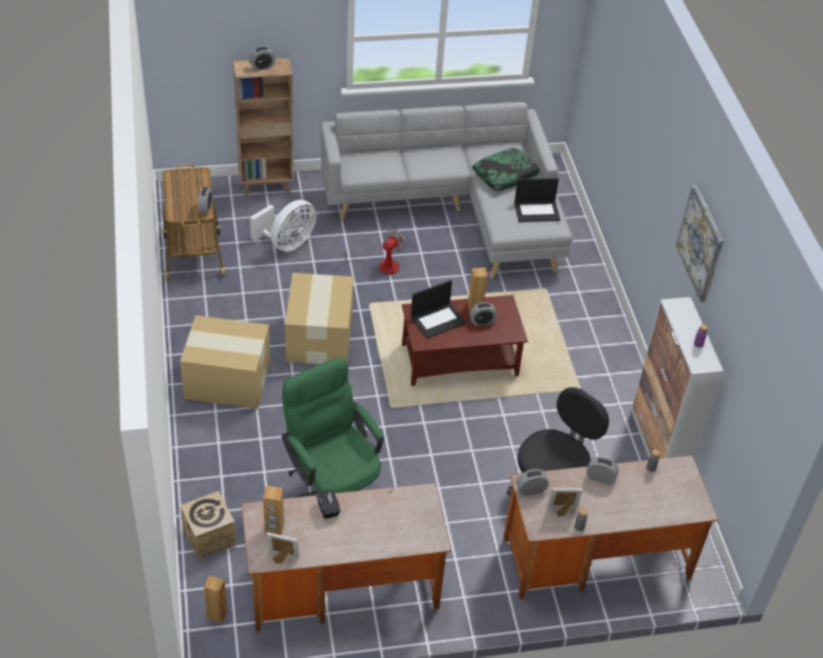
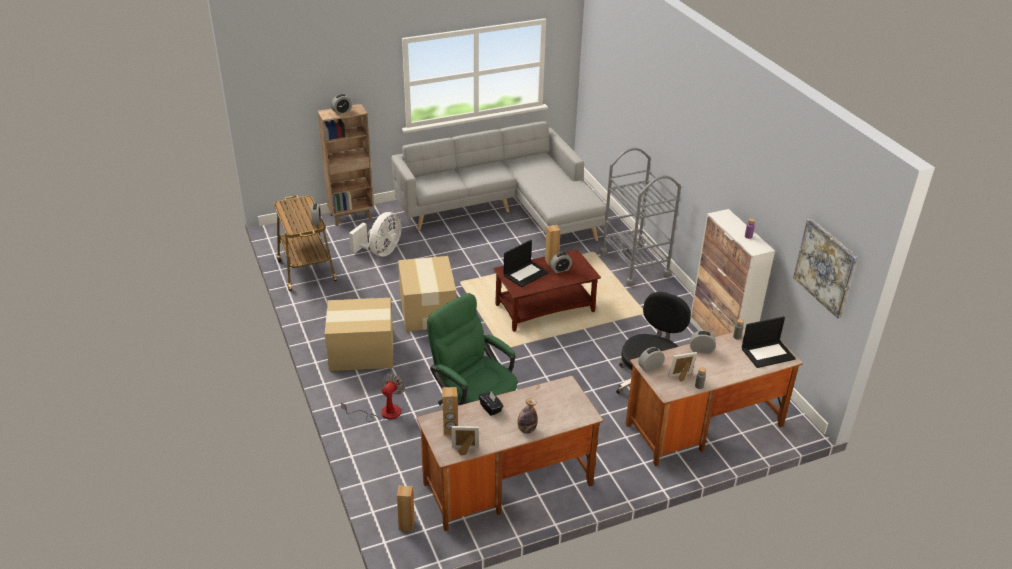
camera: 10 degrees left, 10 degrees down
cardboard box [180,491,236,560] -> none
fan [341,229,406,275] -> fan moved to [341,373,405,422]
pillow [472,148,540,191] -> none
laptop [514,178,560,222] -> laptop moved to [742,316,796,368]
picture [676,185,724,302] -> picture moved to [793,218,858,318]
none -> bottle [517,398,538,434]
none -> grey cart [600,147,681,287]

